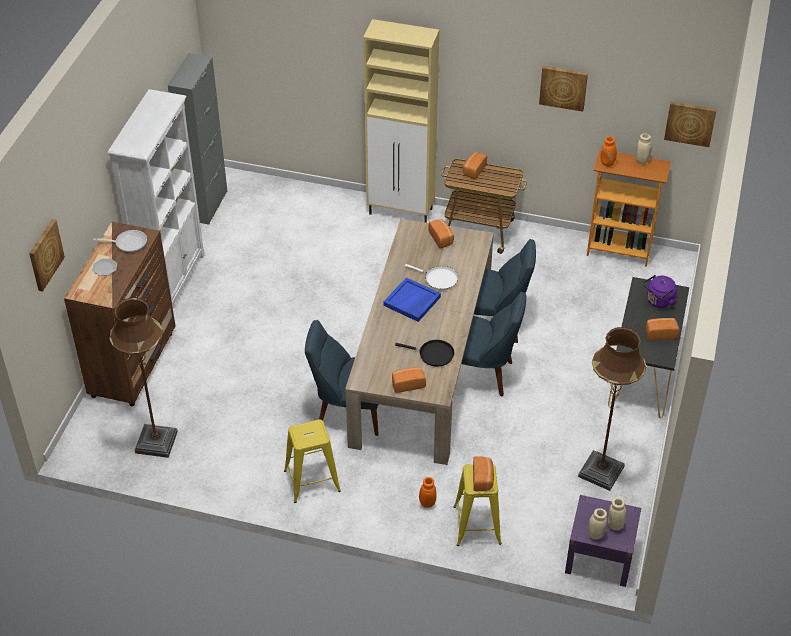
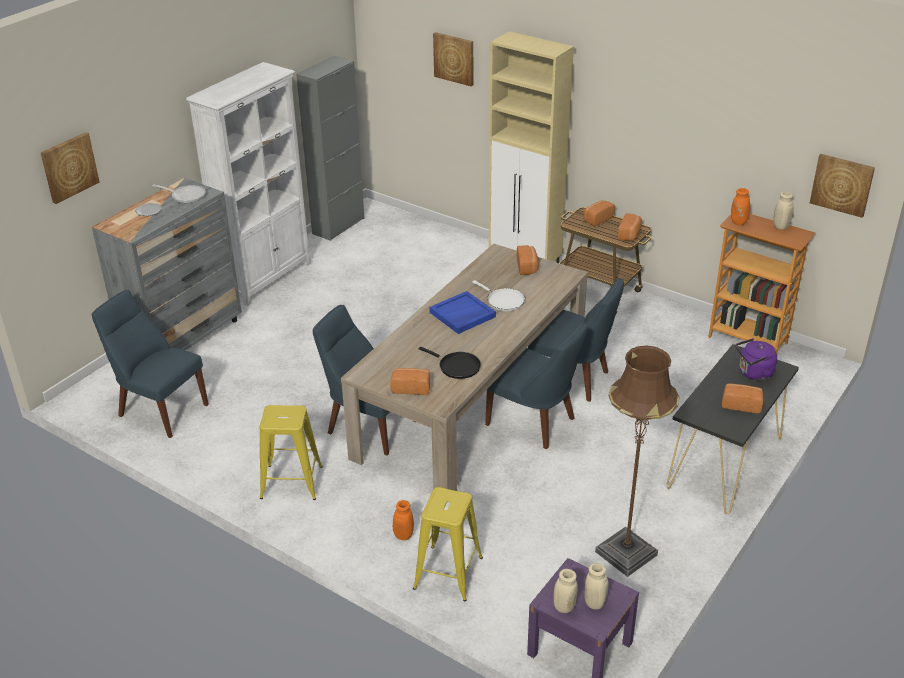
camera: 20 degrees right, 10 degrees down
brown dresser [64,222,175,406] -> grey dresser [92,178,242,350]
brown floor lamp [109,298,178,458] -> blue chair [92,290,209,438]
bread [473,457,494,491] -> bread moved to [618,213,642,241]
picture [539,66,588,112] -> picture moved to [433,32,474,86]

